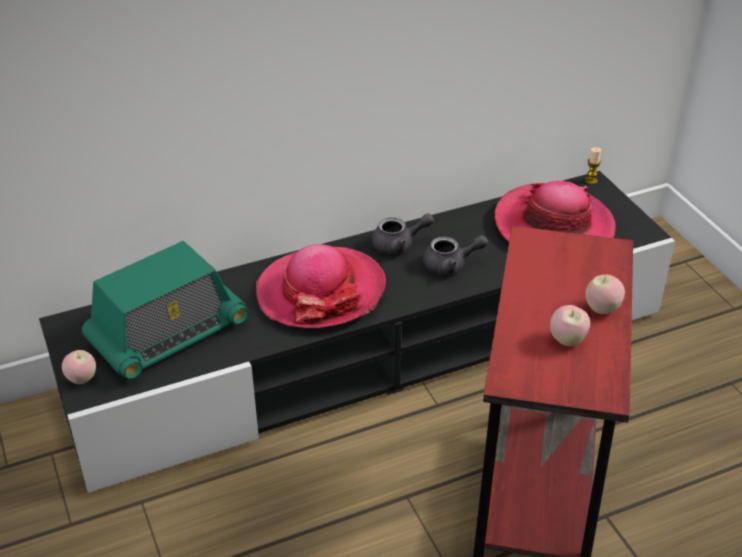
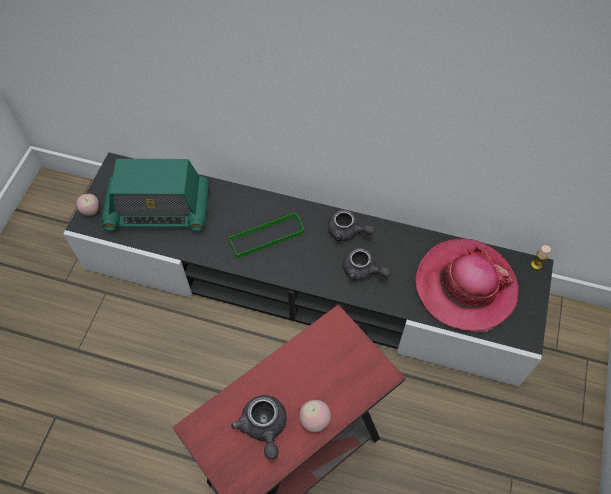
camera: 40 degrees right, 20 degrees up
hat [256,244,386,328] -> green tray [228,212,304,259]
apple [550,305,590,346] -> grey teapot [231,395,287,460]

